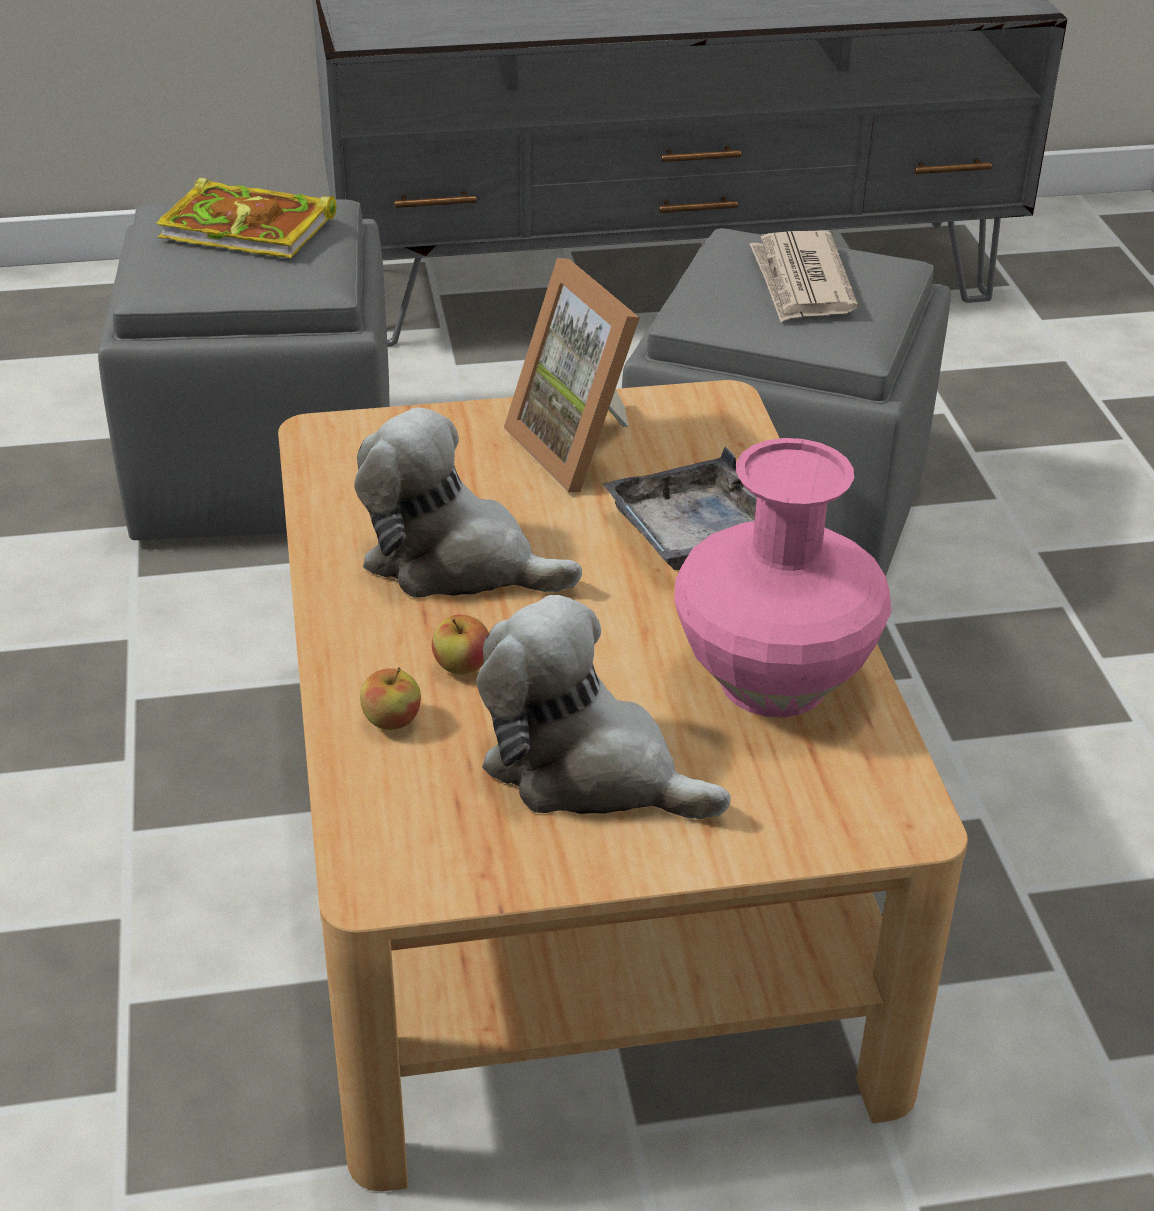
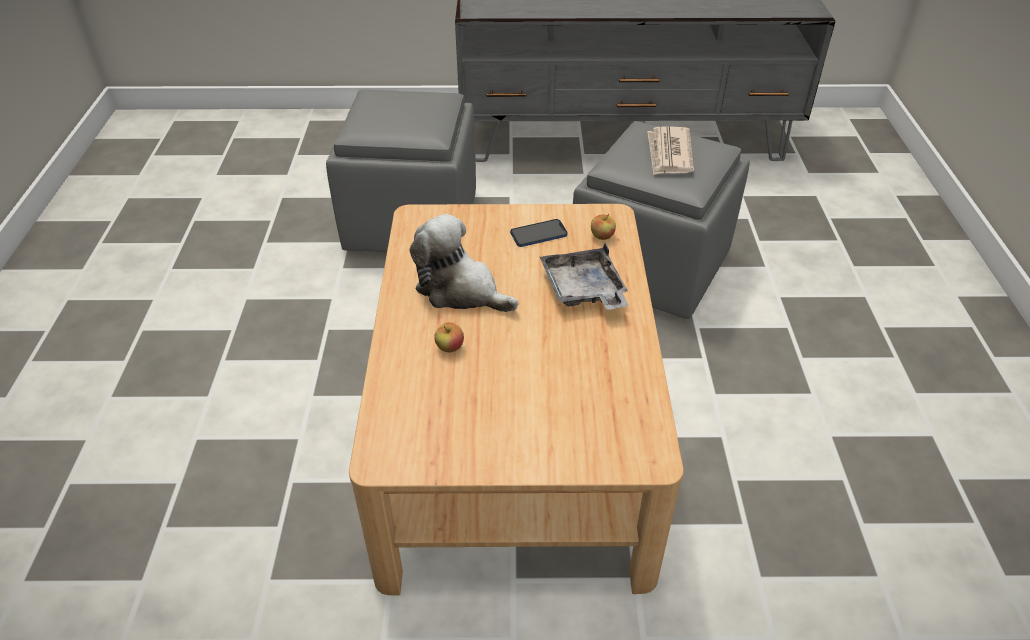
camera: 10 degrees right, 5 degrees up
book [156,178,336,258] -> none
apple [360,667,421,730] -> apple moved to [591,214,616,240]
plush toy [476,595,731,819] -> none
picture frame [504,258,640,492] -> phone [510,219,568,247]
pink vase [674,438,892,718] -> none

